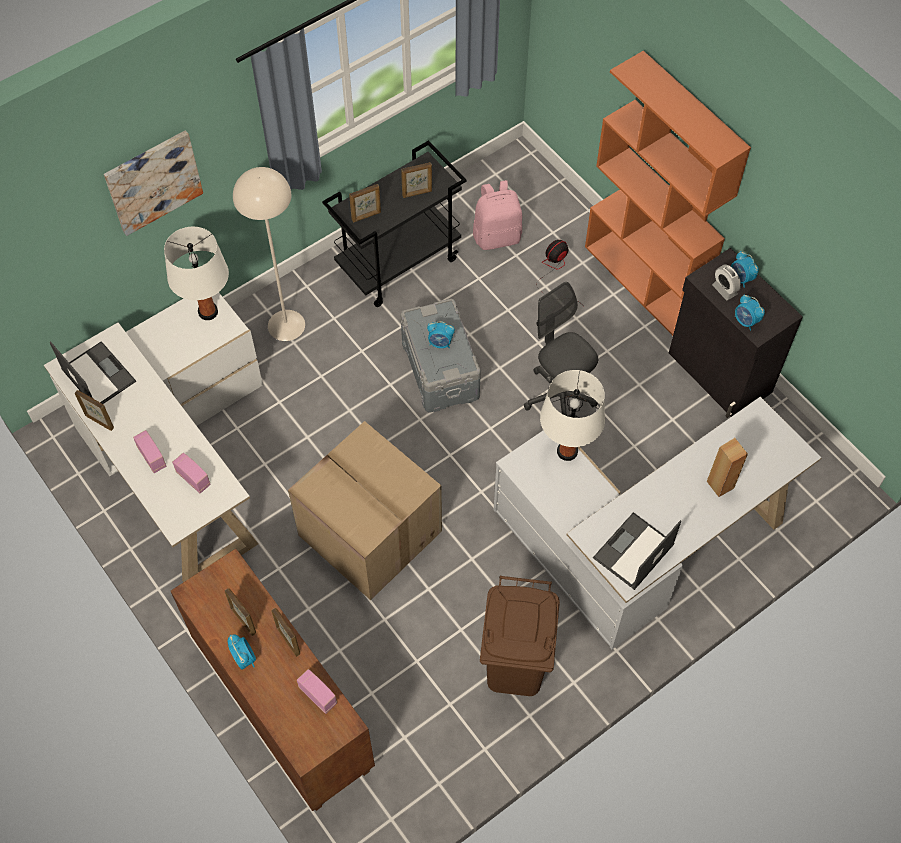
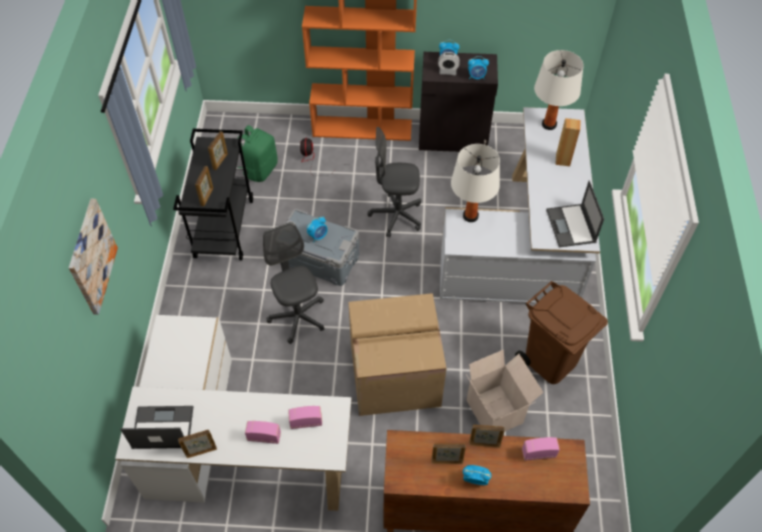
camera: 50 degrees left, 5 degrees down
white table lamp [164,226,229,320] -> white table lamp moved to [534,50,584,130]
beige floor lamp [233,167,305,341] -> none
pink backpack [473,180,522,250] -> green backpack [238,125,278,182]
none -> grey office chair [263,222,324,344]
none -> cardboard box [466,350,544,432]

